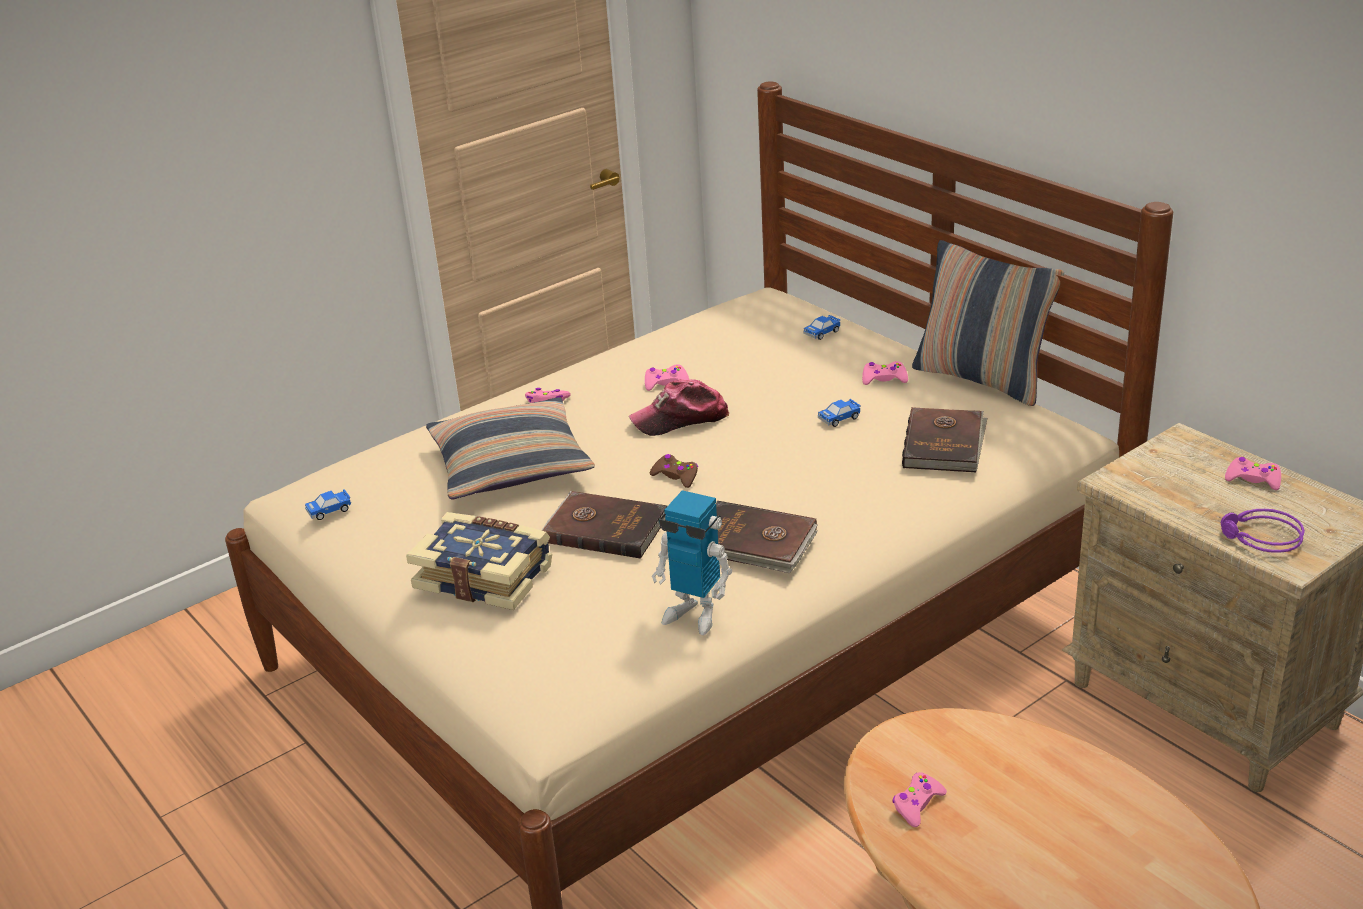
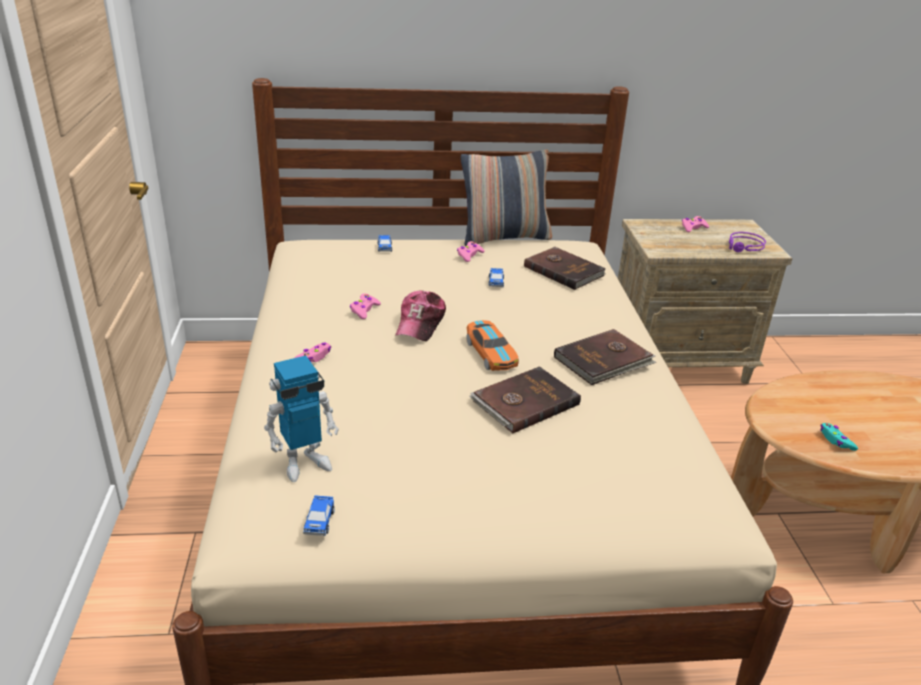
camera: 60 degrees left, 0 degrees up
book [406,512,552,610] -> none
pillow [426,397,595,499] -> none
brown game controller [650,454,698,488] -> toy car [466,320,519,371]
toy robot [652,490,732,635] -> toy robot moved to [264,356,339,482]
pink game controller [892,772,947,827] -> turquoise game controller [820,423,858,451]

